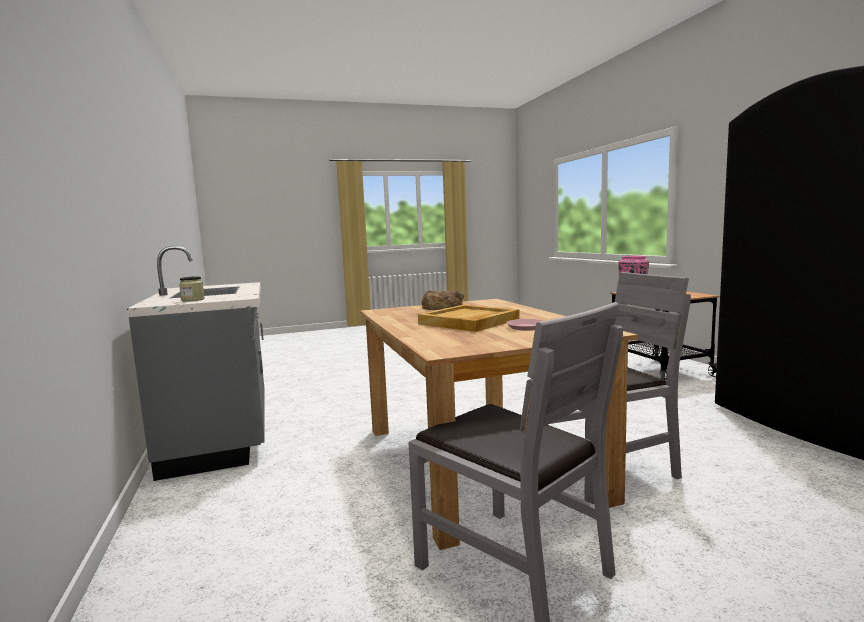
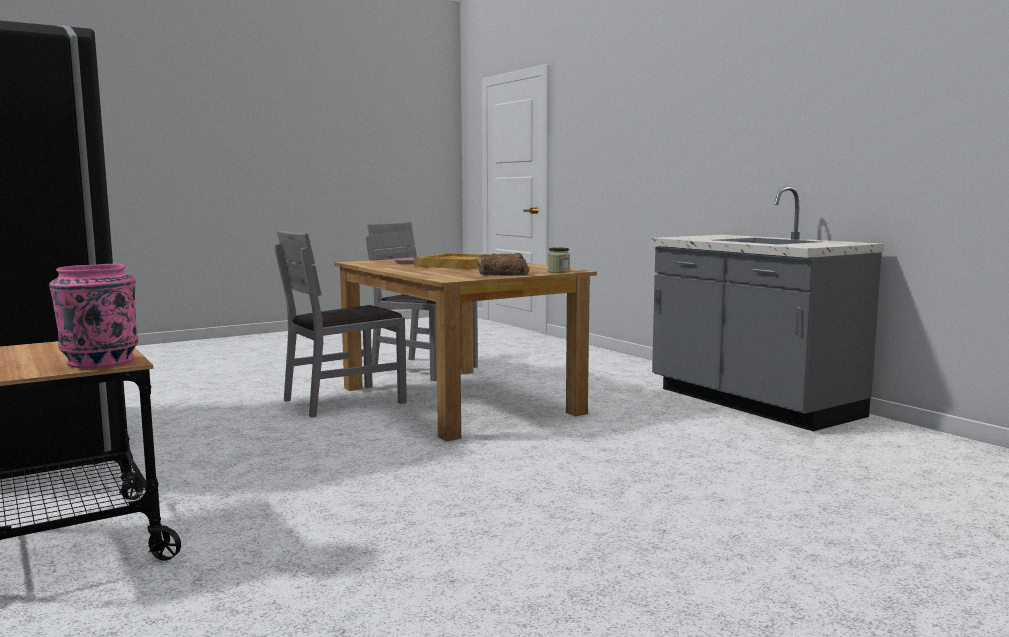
camera: 165 degrees right, 0 degrees up
jar [179,276,205,301] -> jar moved to [548,247,570,273]

